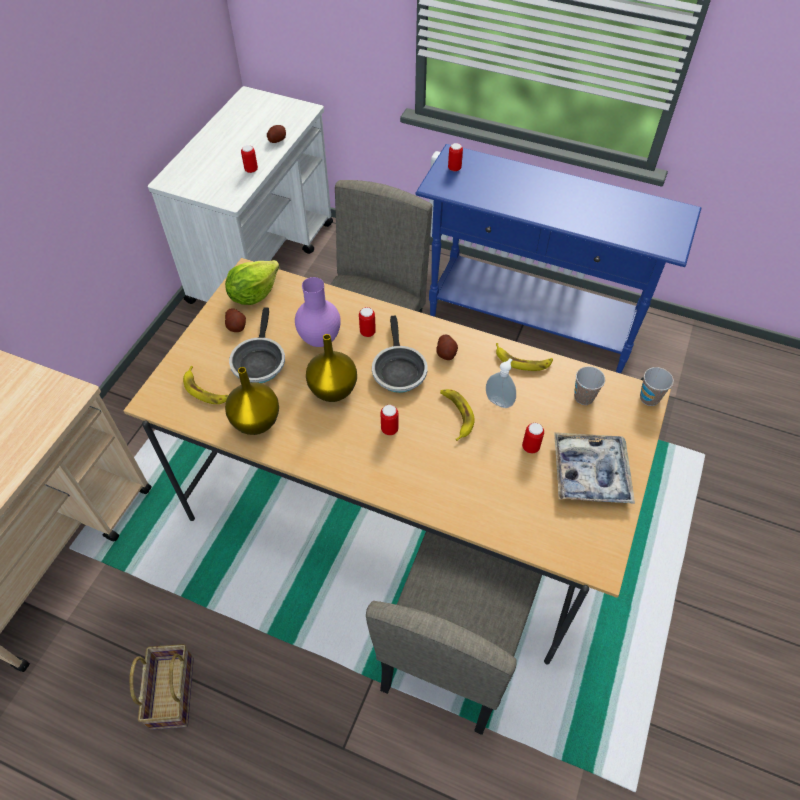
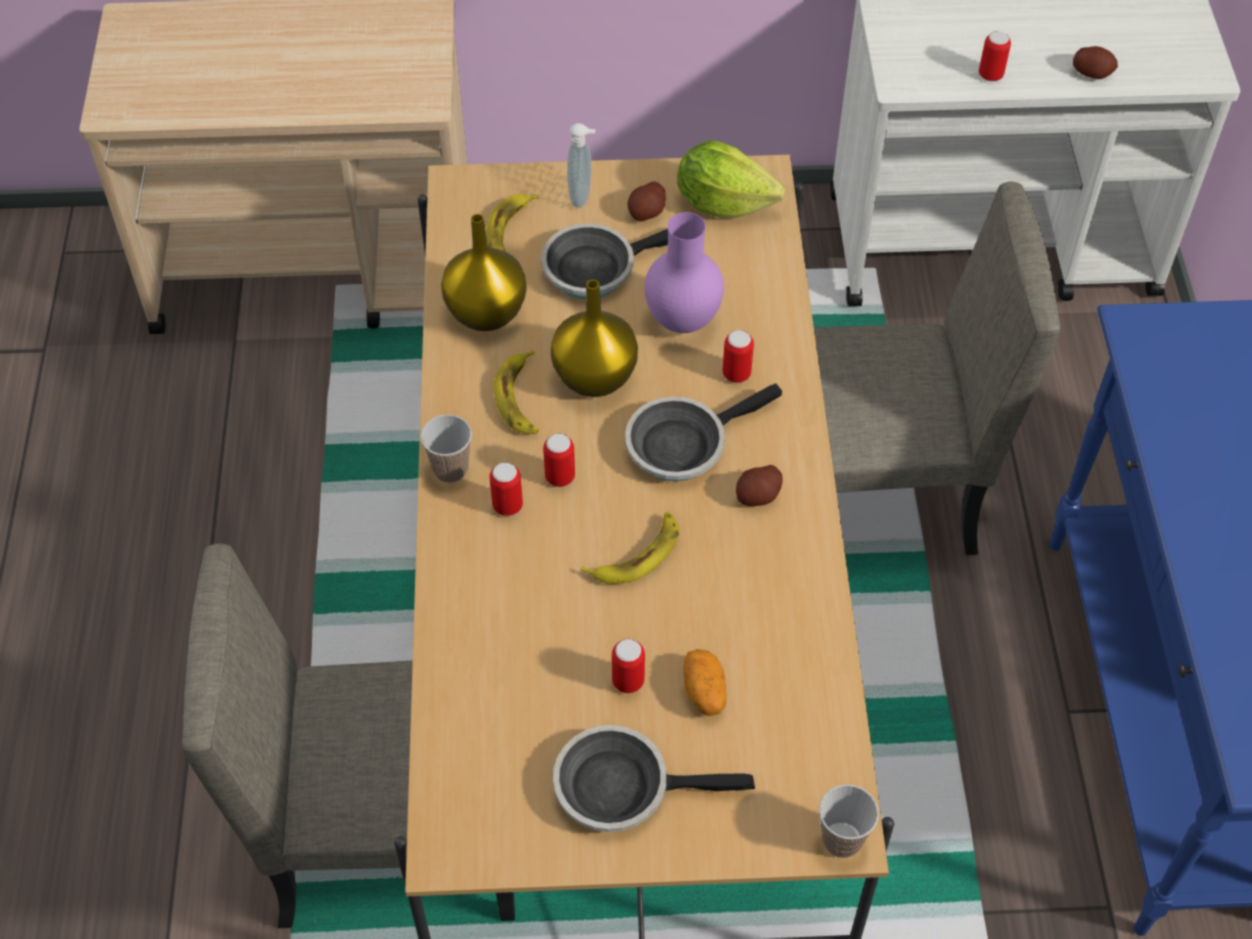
camera: 65 degrees right, 0 degrees up
basket [129,644,194,730] -> none
can [448,143,463,172] -> can moved to [489,463,523,516]
soap dispenser [486,358,516,408] -> soap dispenser moved to [567,123,596,208]
banana [496,343,553,371] -> banana moved to [494,350,539,434]
tray [554,432,635,504] -> frying pan [553,725,755,832]
cup [574,366,606,405] -> cup moved to [421,415,472,483]
none -> potato [683,649,727,716]

